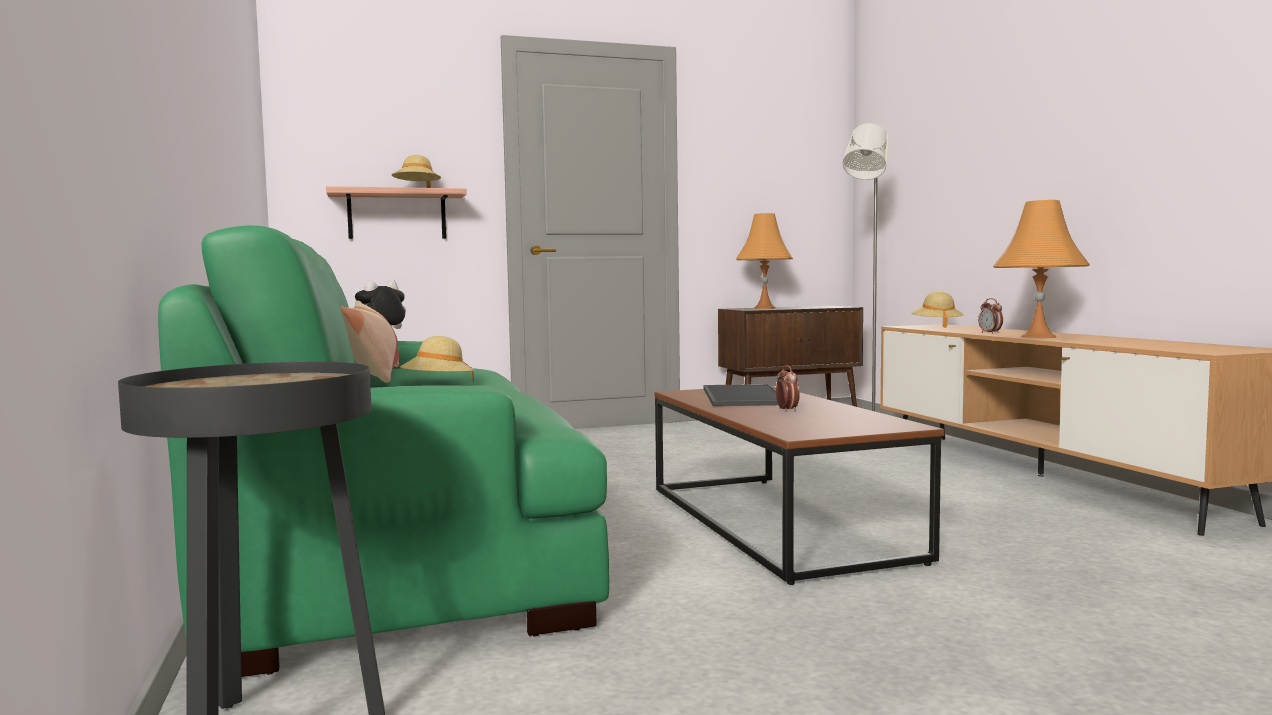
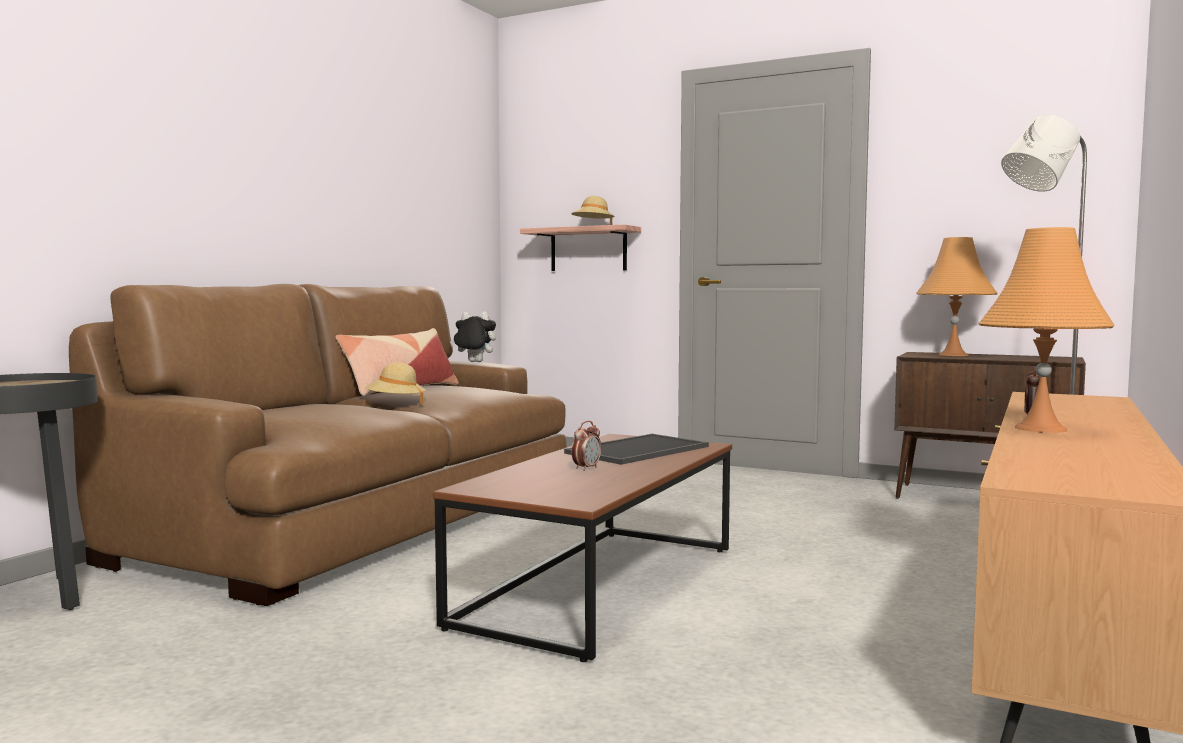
camera: 45 degrees right, 0 degrees up
green sofa [158,226,609,677] -> brown sofa [69,284,567,606]
beige hat [912,292,964,328] -> none

